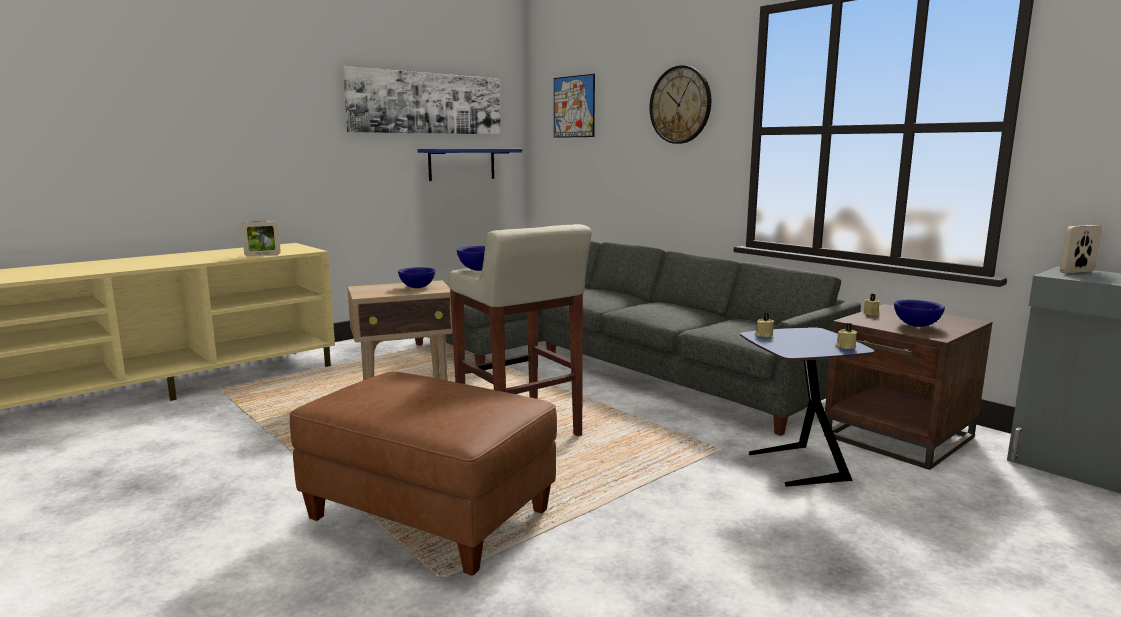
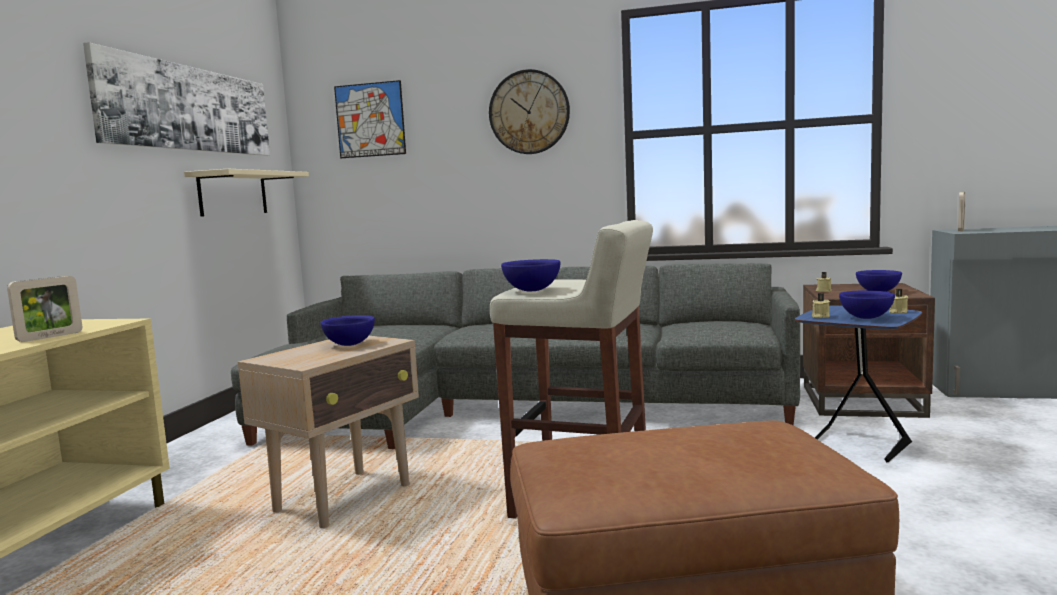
camera: 35 degrees left, 5 degrees down
blue shelf [417,149,522,181] -> beige shelf [184,169,309,217]
none -> blue bowl [839,290,895,319]

